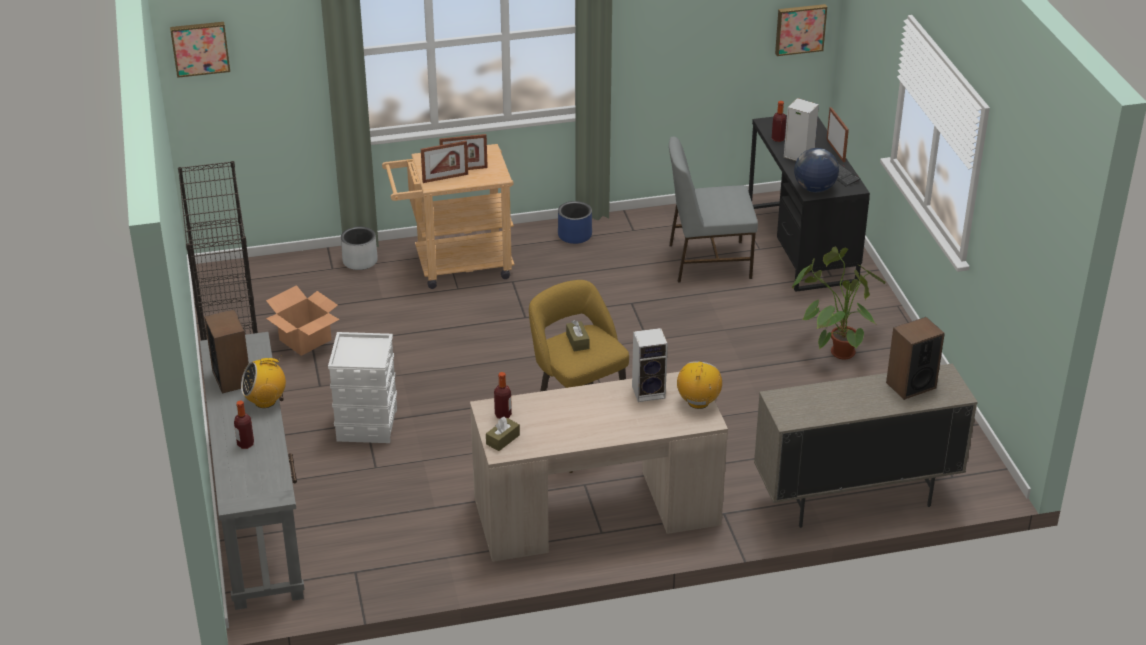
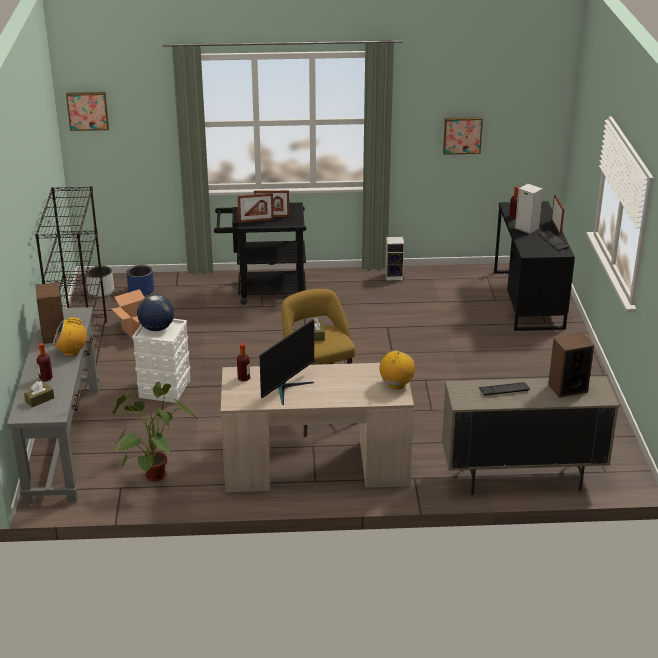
camera: 10 degrees right, 5 degrees down
grey planter [341,227,378,270] -> grey planter moved to [87,265,114,297]
beige cart [382,144,515,289] -> black cart [214,202,306,305]
brown tissue box [486,417,520,451] -> brown tissue box moved to [24,381,54,407]
blue planter [558,201,592,244] -> blue planter moved to [127,265,154,296]
speaker [632,328,668,402] -> speaker moved to [385,237,404,281]
grey chair [669,136,758,283] -> none
picture [775,4,827,56] -> picture moved to [443,117,483,155]
potted plant [792,246,886,360] -> potted plant moved to [112,382,198,482]
globe [794,148,839,192] -> globe moved to [137,295,174,331]
none -> monitor [259,320,315,405]
none -> keyboard [478,382,530,396]

